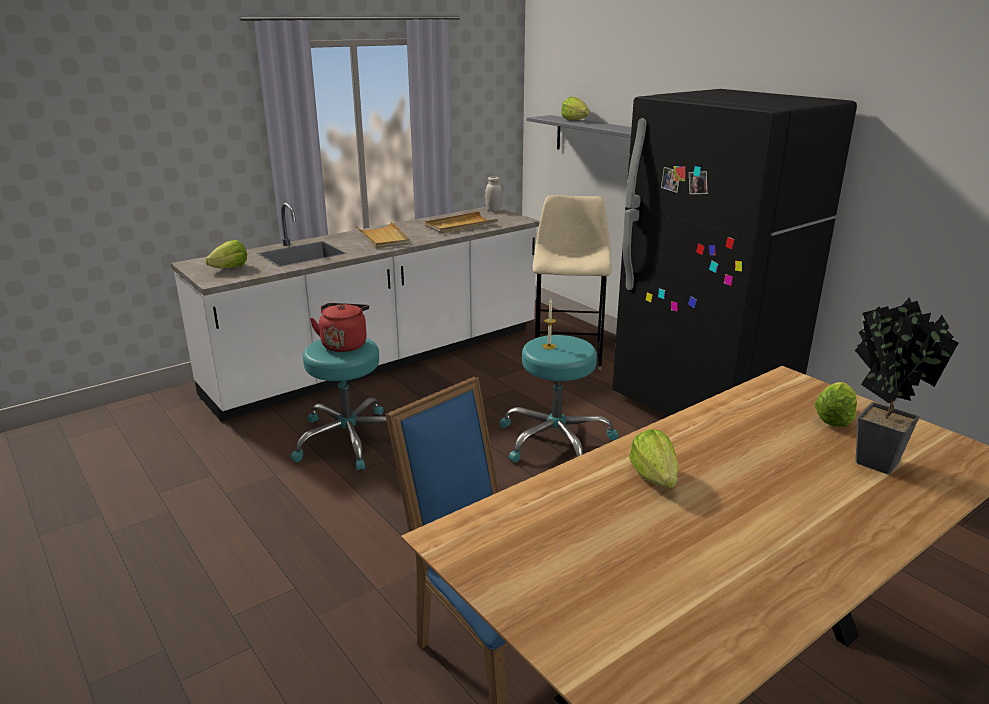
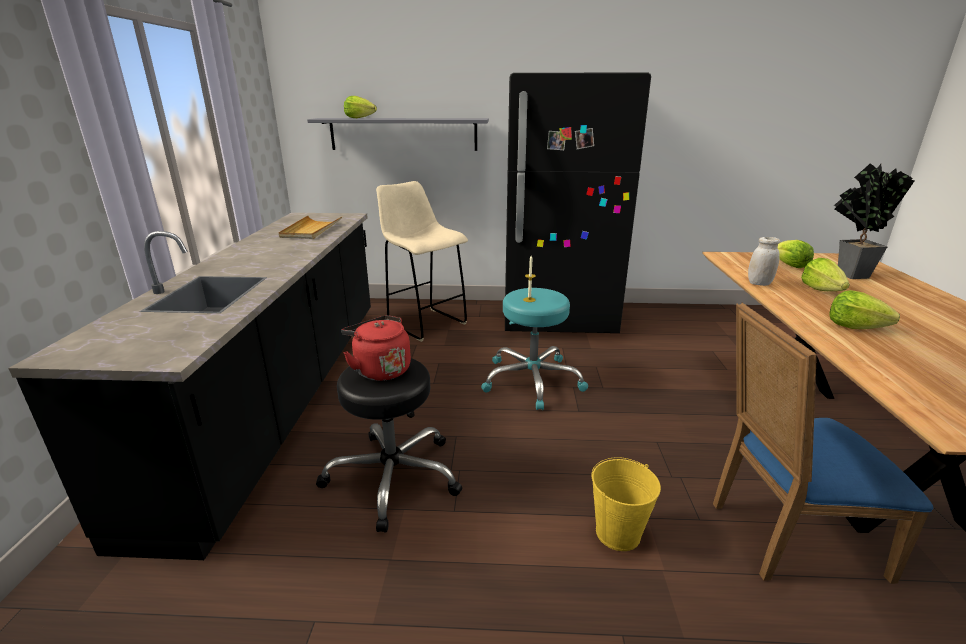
camera: 50 degrees left, 0 degrees up
white counter [171,203,540,421] -> black counter [8,213,371,560]
lettuce [205,240,247,268] -> lettuce moved to [801,258,850,291]
turquoise stool [291,338,387,471] -> black stool [316,358,462,532]
beige tray [355,222,410,248] -> none
white jar [485,176,502,212] -> white jar moved to [748,237,780,286]
none -> yellow bucket [591,457,661,551]

